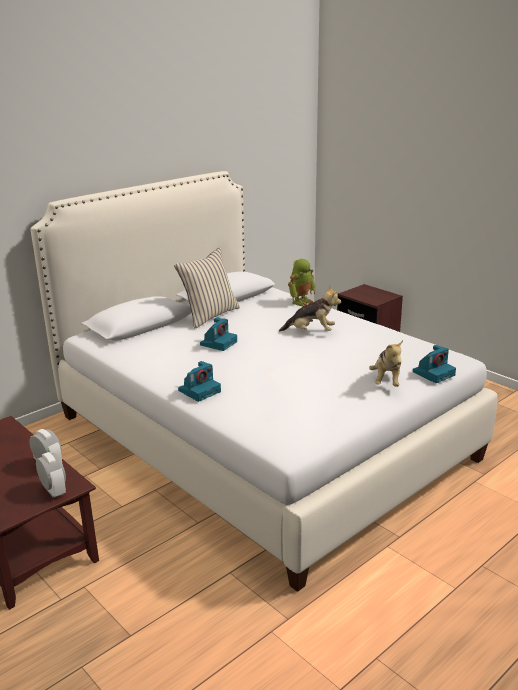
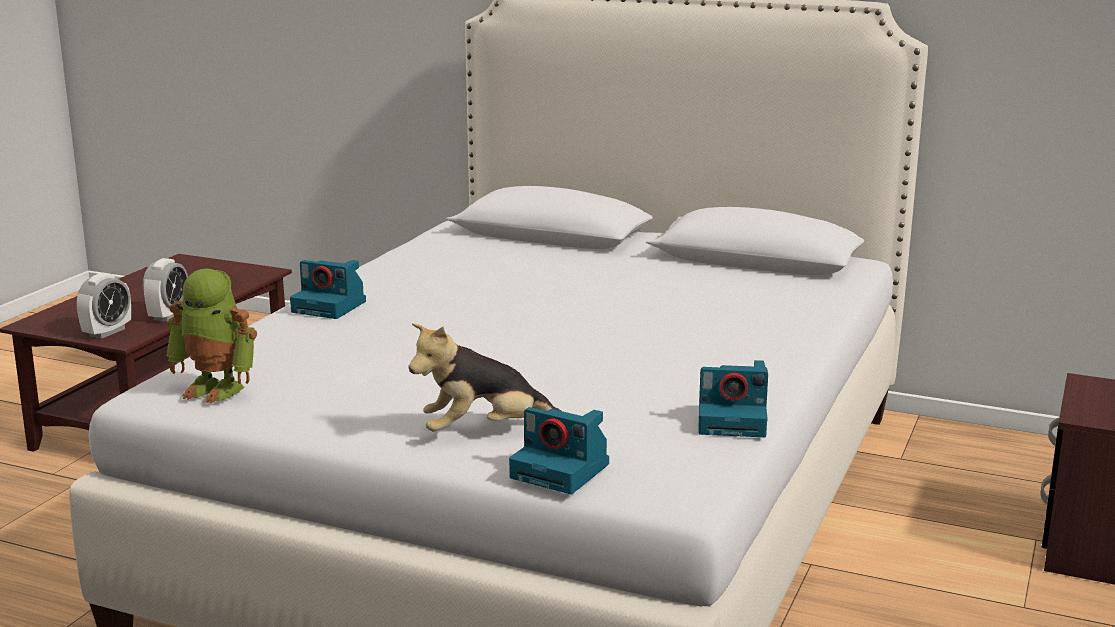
camera: 65 degrees right, 5 degrees down
beige pillow [174,247,240,328] -> none
camera [200,318,237,351] -> camera moved to [698,360,768,437]
plush toy [279,286,341,332] -> none
toy robot [288,259,316,306] -> toy robot moved to [166,269,257,403]

